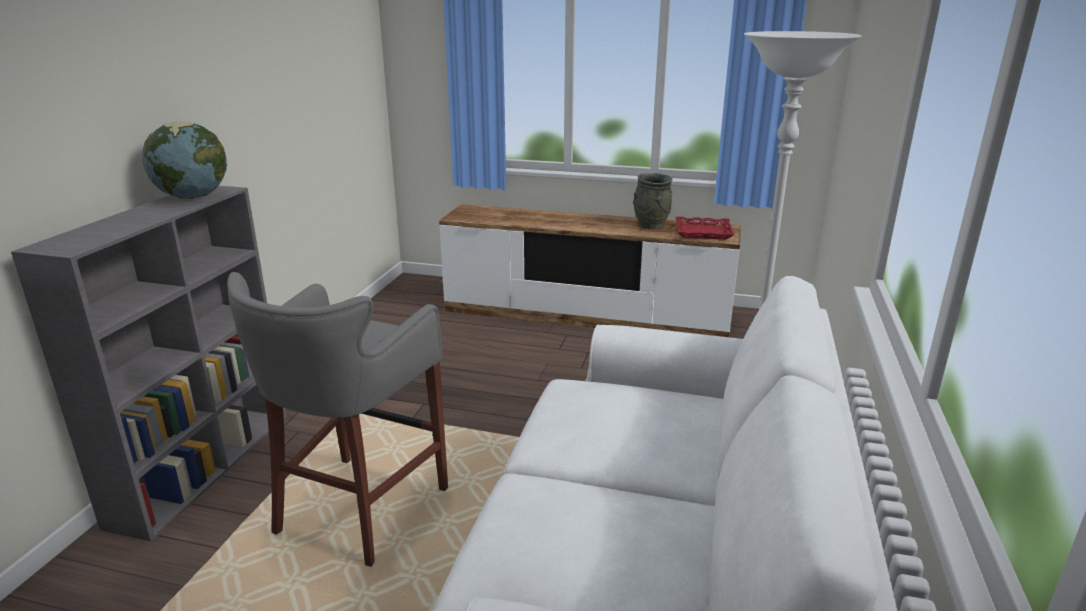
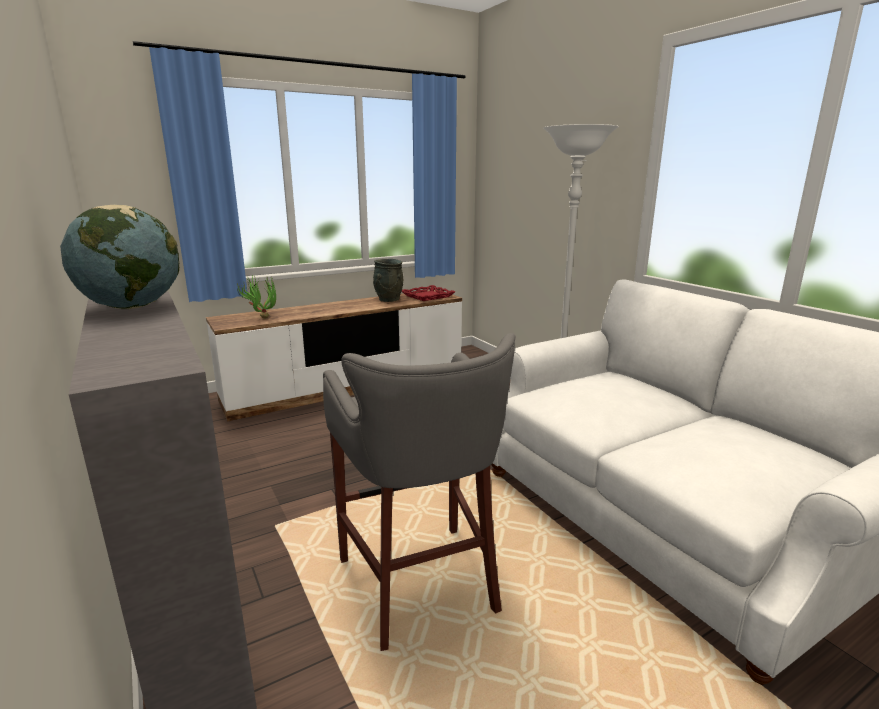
camera: 45 degrees left, 5 degrees down
none -> potted plant [236,274,276,318]

